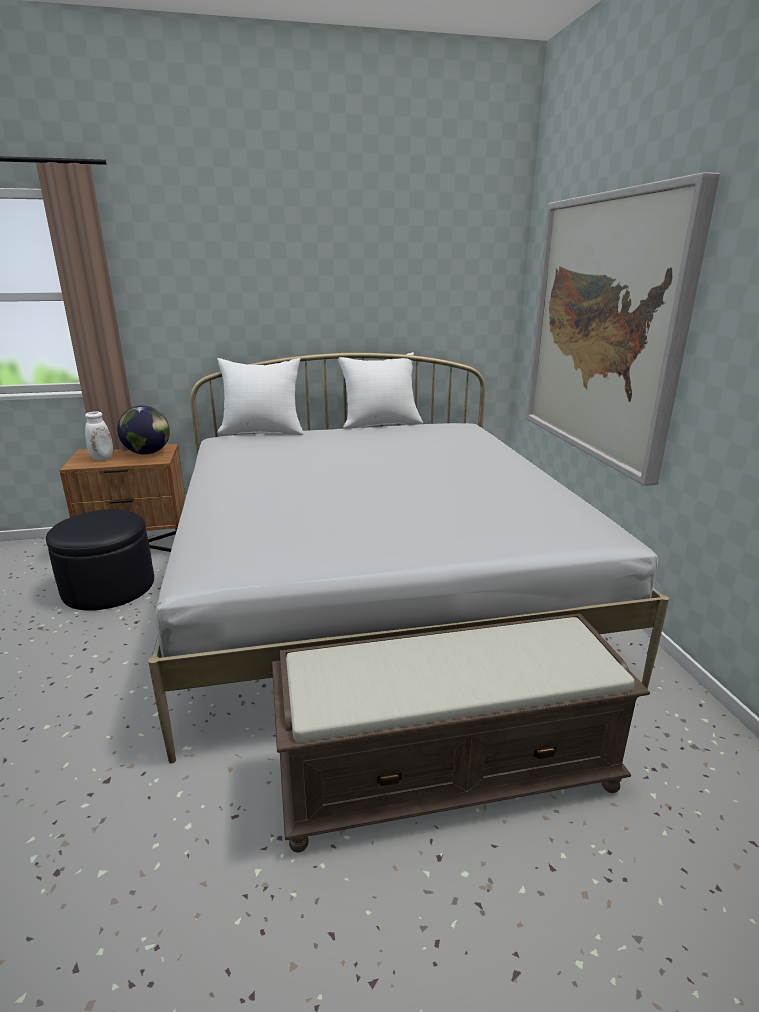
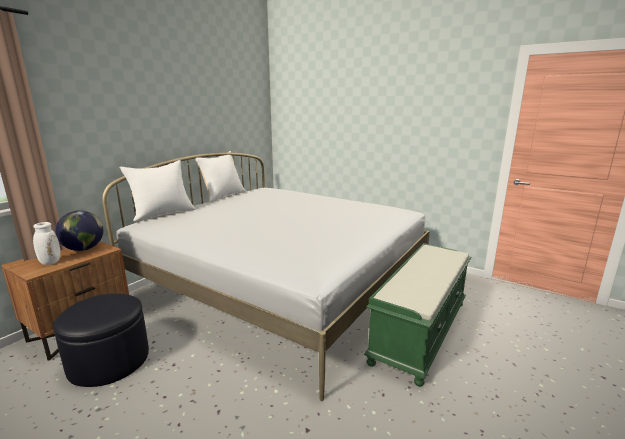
camera: 45 degrees left, 5 degrees down
brown bench [272,613,650,853] -> green bench [364,243,471,387]
picture [526,172,720,486] -> none

